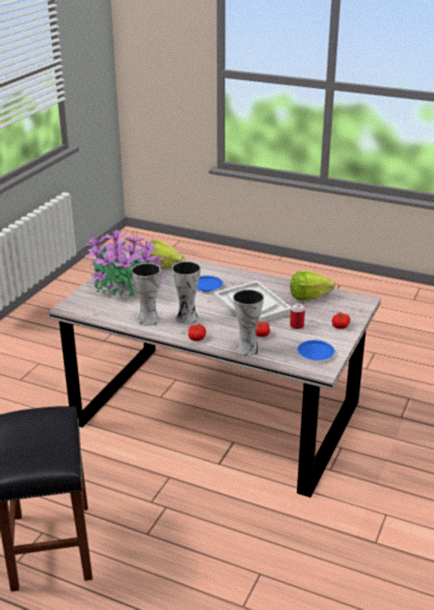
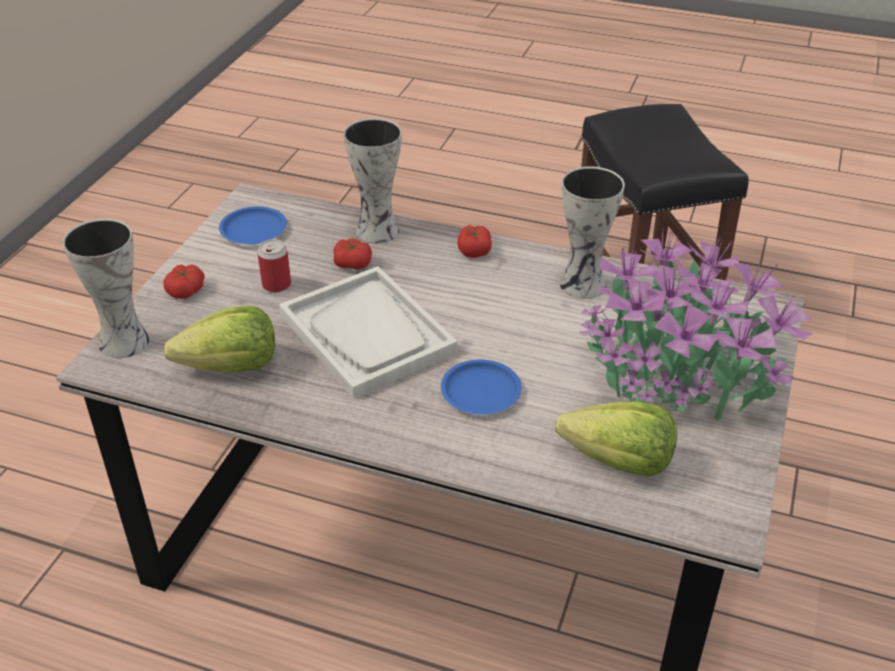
camera: 175 degrees right, 10 degrees up
vase [172,261,201,324] -> vase moved to [63,218,150,358]

